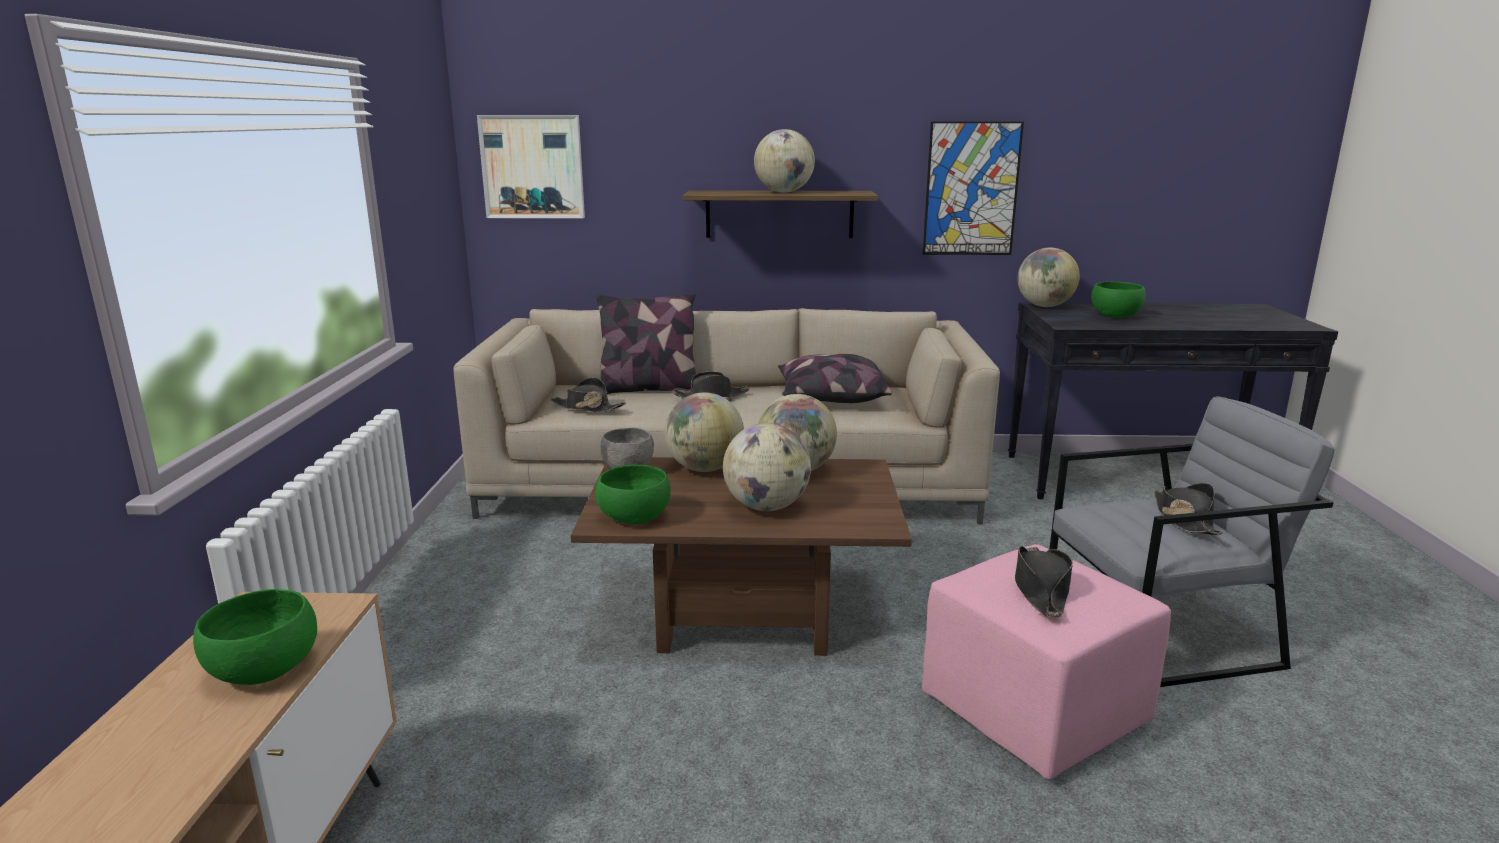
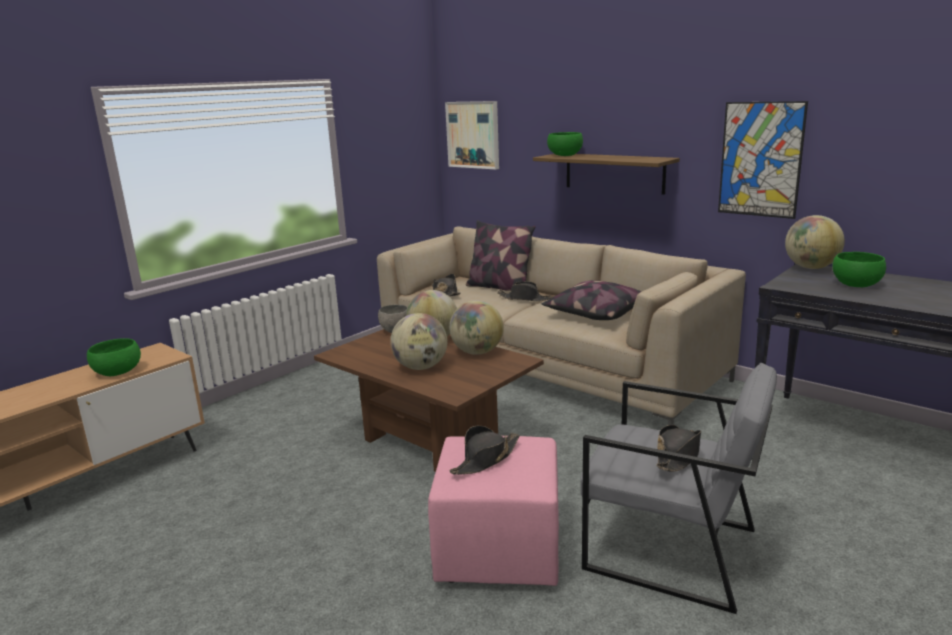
camera: 40 degrees right, 0 degrees up
green bowl [595,465,671,524] -> green bowl moved to [547,132,583,156]
globe [754,129,815,193] -> none

